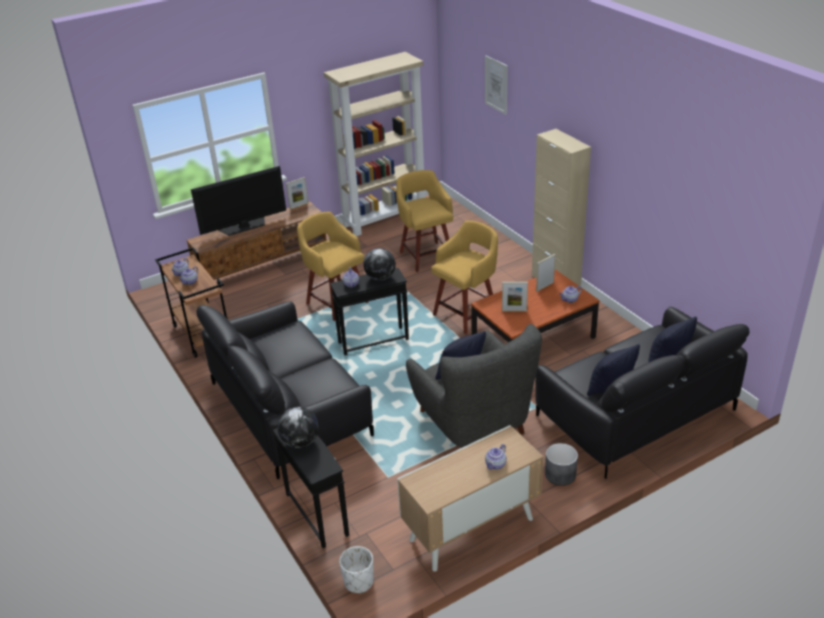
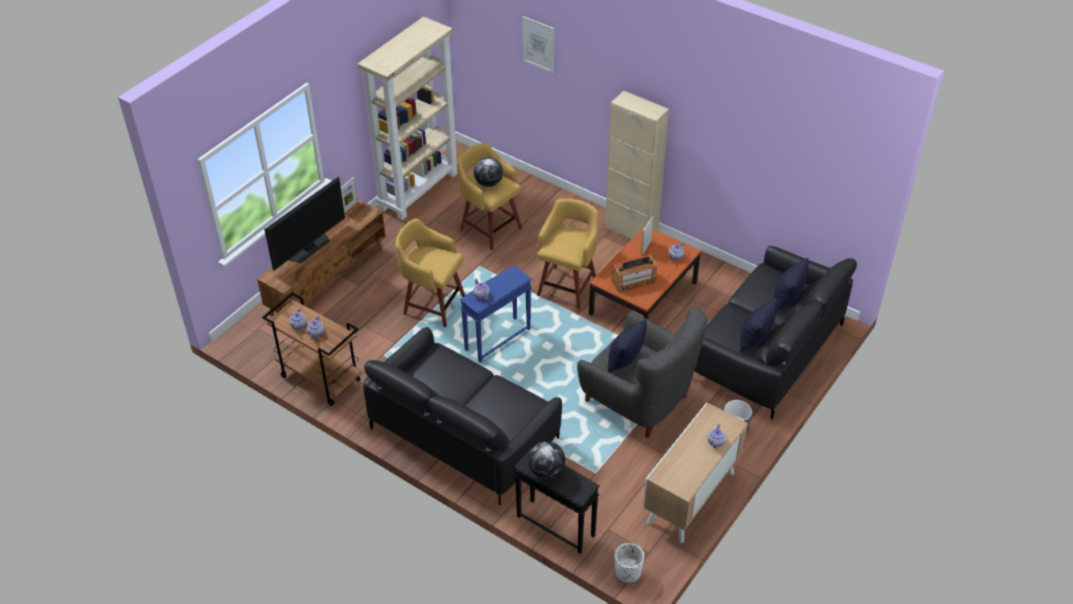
camera: 25 degrees left, 10 degrees up
black side table [330,268,409,355] -> blue side table [460,265,532,362]
globe [363,248,396,281] -> globe moved to [474,158,503,187]
picture frame [502,282,528,312] -> radio [611,254,657,293]

